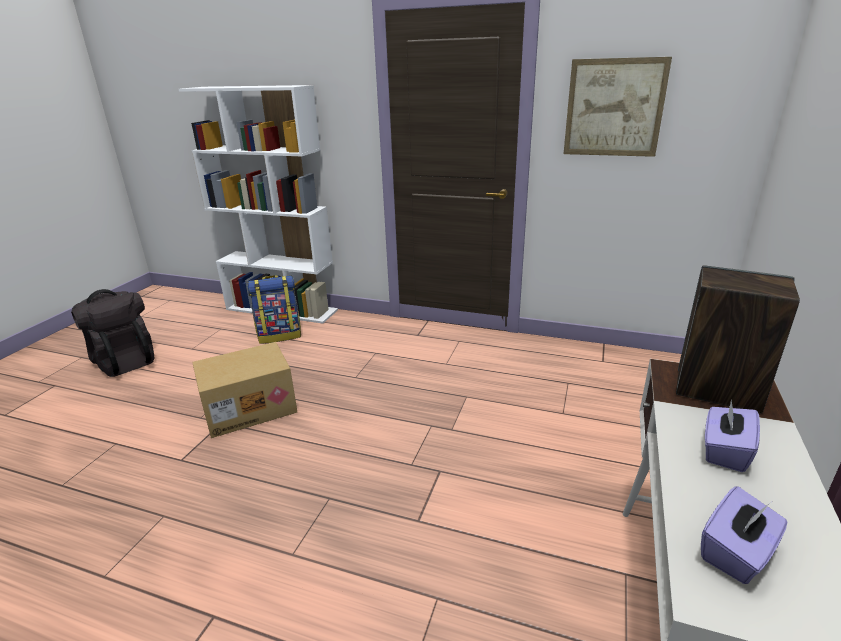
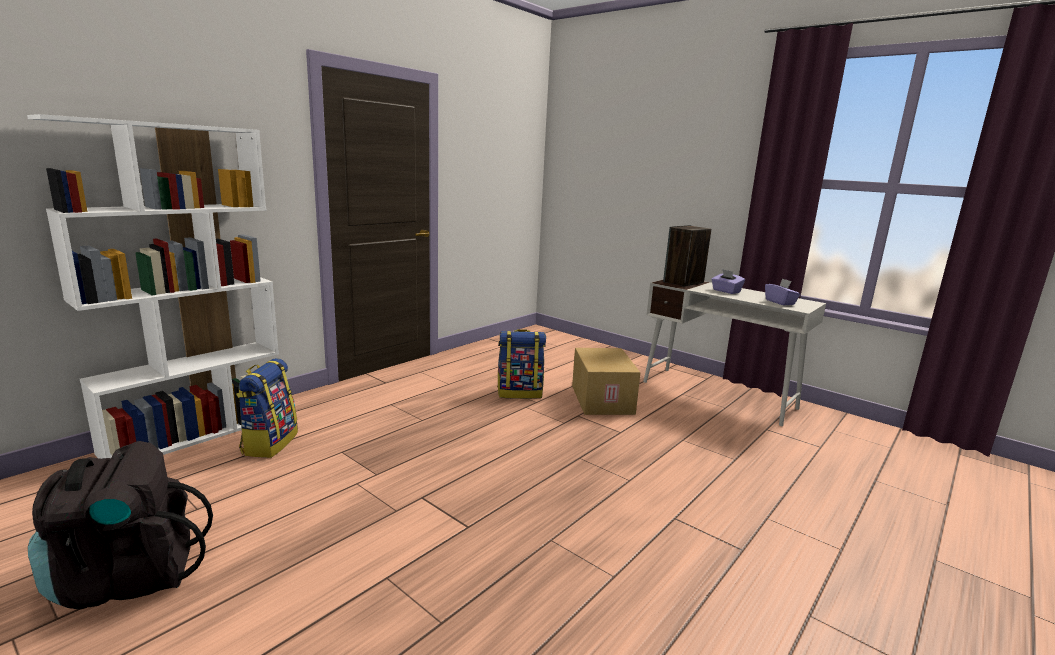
camera: 70 degrees left, 10 degrees down
cardboard box [192,342,297,438] -> cardboard box moved to [572,348,640,415]
picture [564,57,672,157] -> none
none -> backpack [497,329,546,399]

